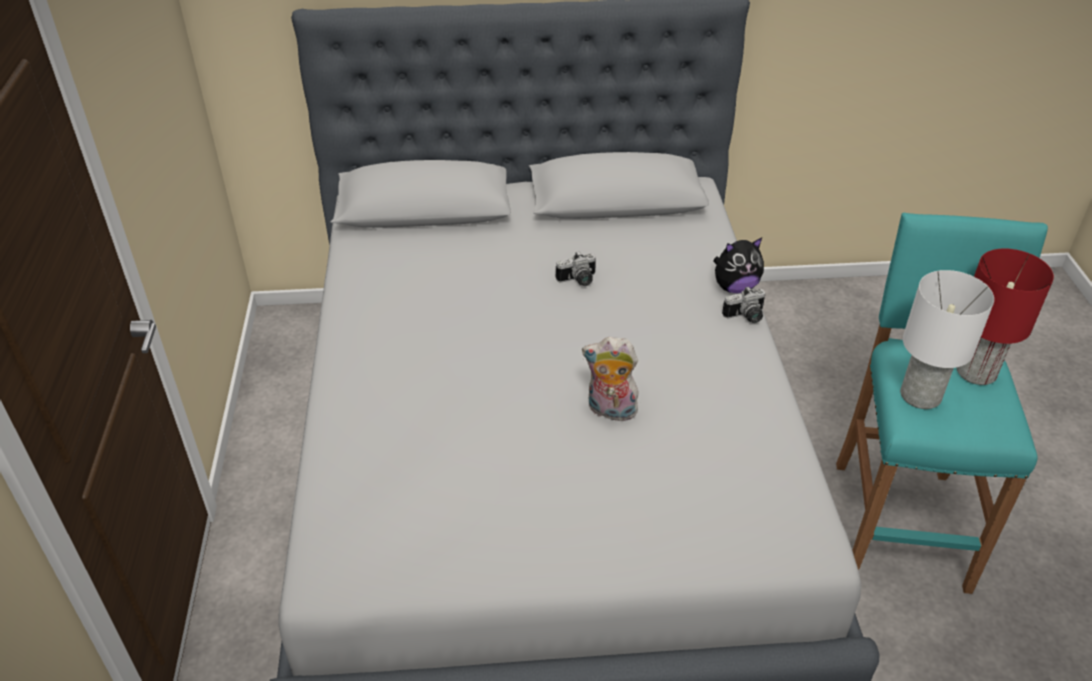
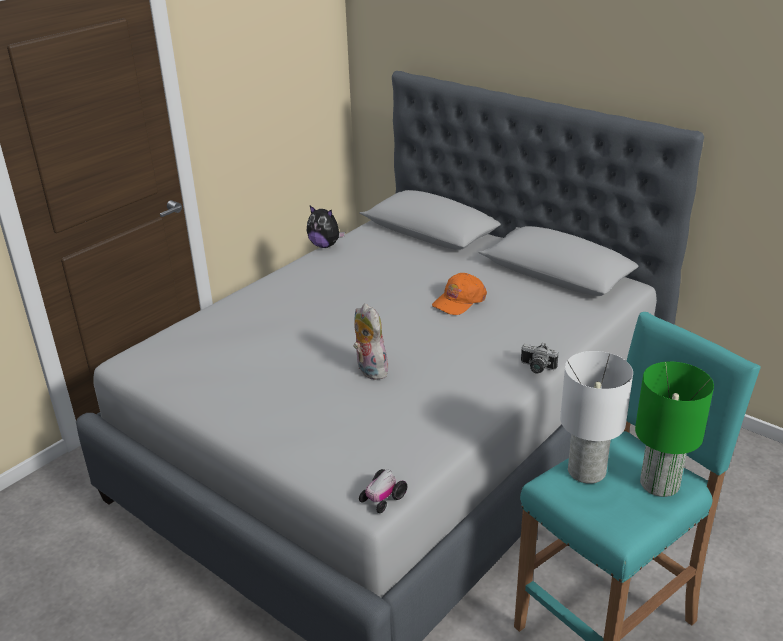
camera: 45 degrees right, 10 degrees down
camera [556,252,596,286] -> orange cap [432,273,487,315]
plush toy [713,237,764,293] -> plush toy moved to [307,206,345,248]
red table lamp [956,248,1054,385] -> green table lamp [635,362,714,497]
none -> toy car [359,469,407,513]

